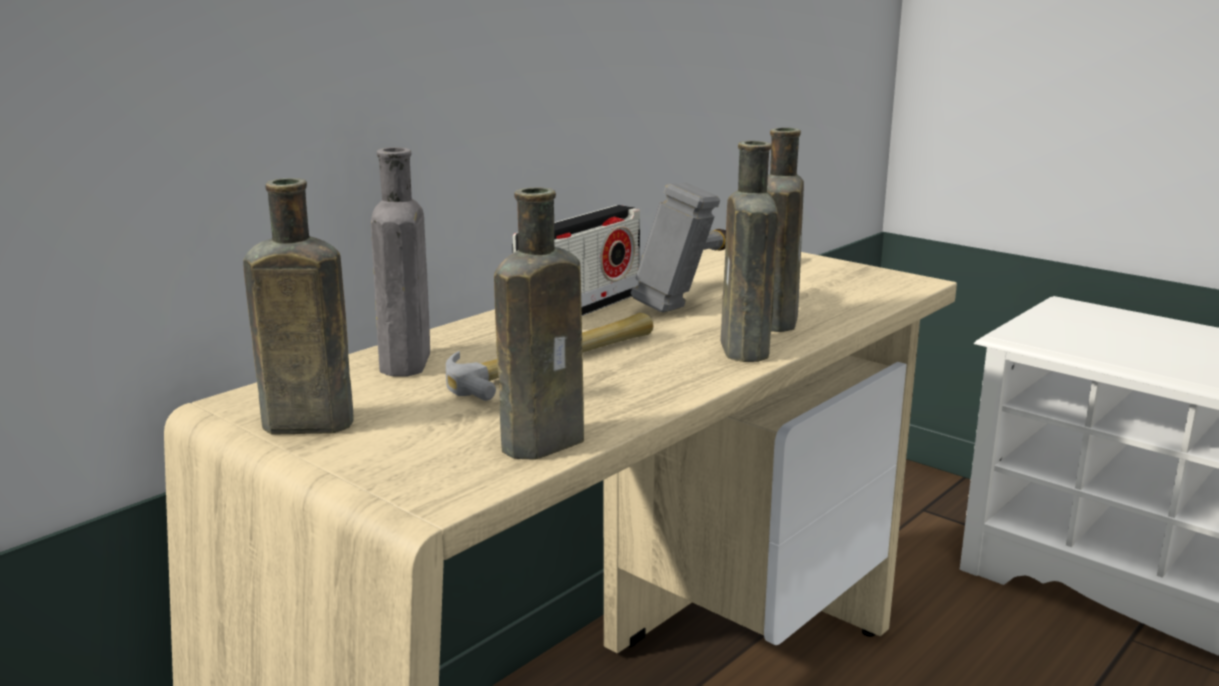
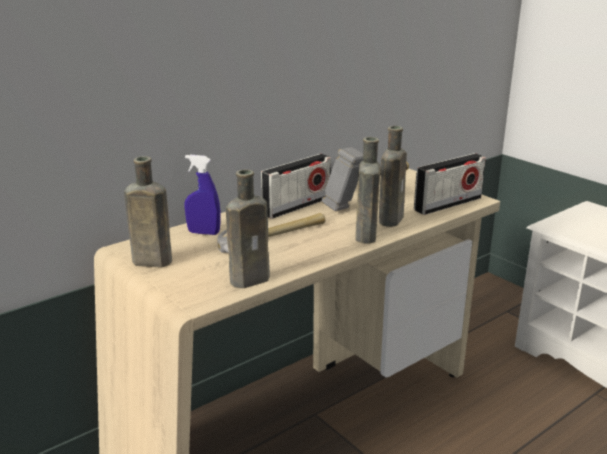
camera: 10 degrees right, 5 degrees up
grey bottle [371,147,430,376] -> blue spray bottle [184,155,221,235]
none -> radio [414,153,486,215]

